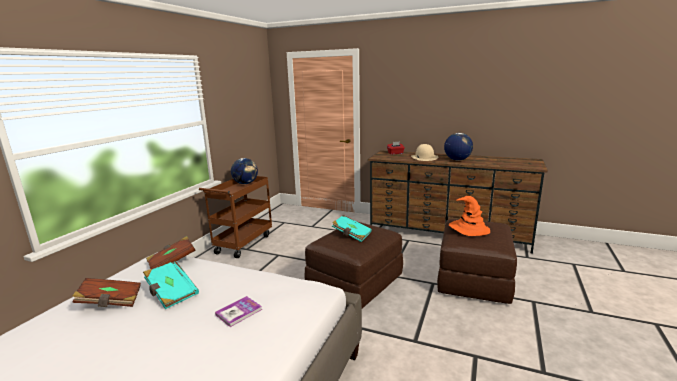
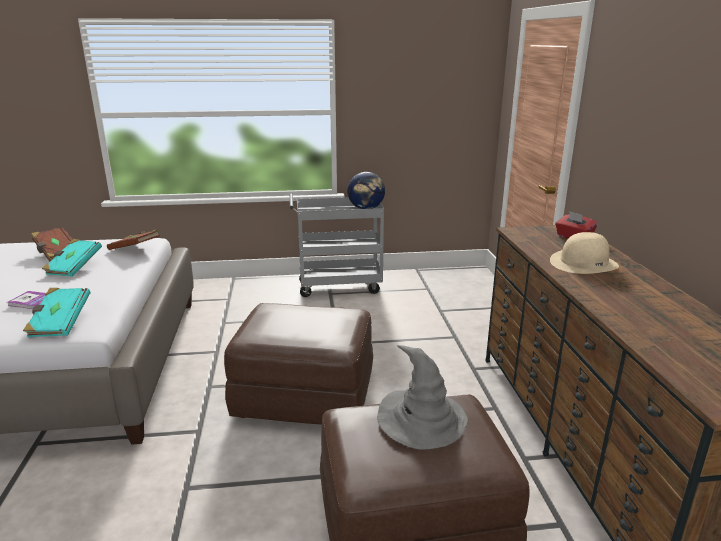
camera: 60 degrees right, 5 degrees up
brown cart [199,176,272,258] -> grey cart [290,193,384,297]
turquoise book [332,215,372,242] -> turquoise book moved to [23,288,90,337]
globe [444,133,473,161] -> none
orange hat [449,196,490,236] -> grey hat [377,345,468,449]

